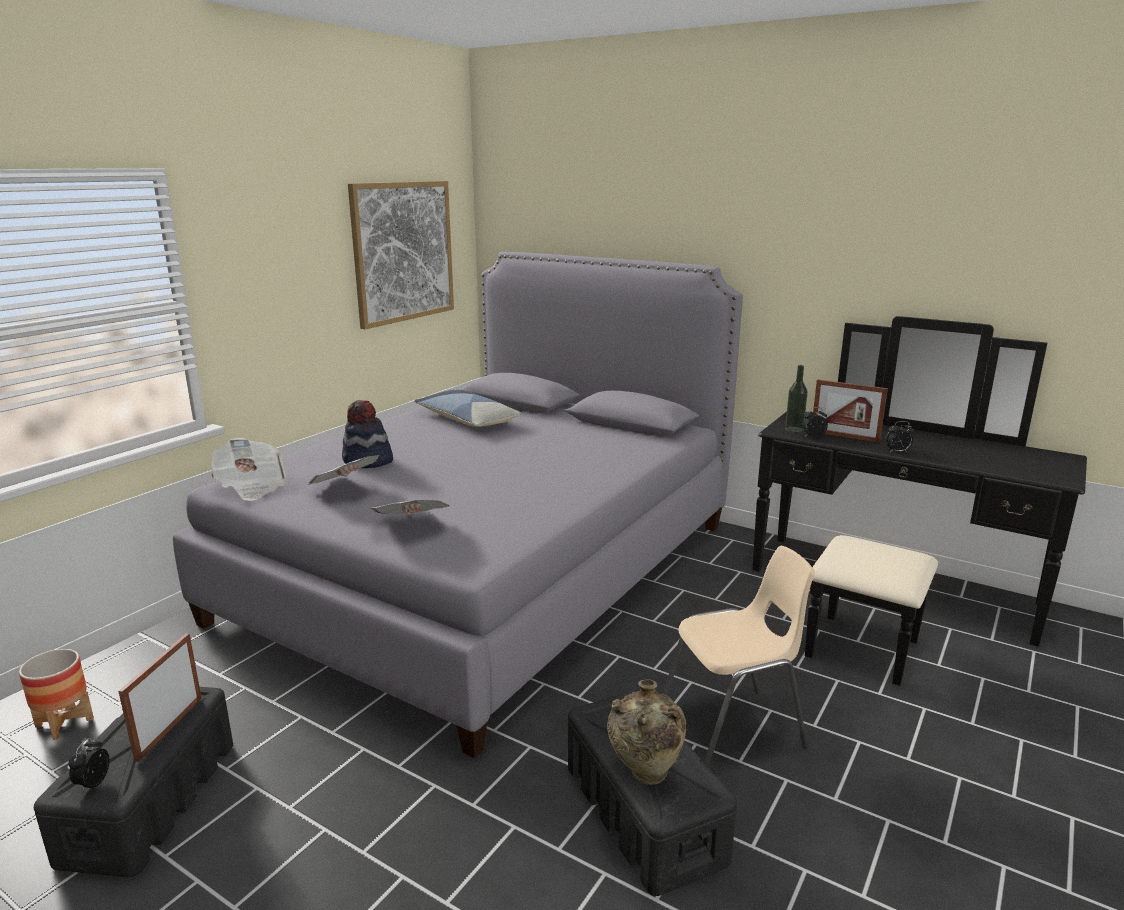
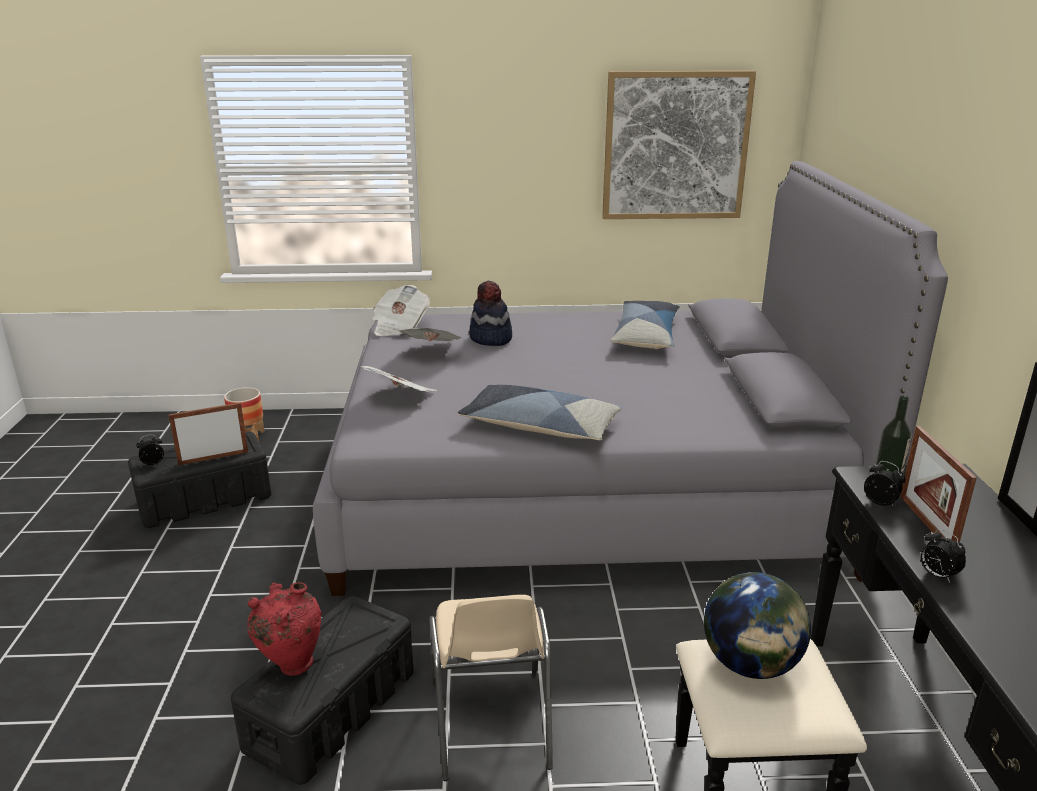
camera: 55 degrees right, 5 degrees up
beige vase [607,679,686,785] -> red vase [247,582,322,676]
beige chair [663,546,815,767] -> beige chair turned 45 degrees clockwise [429,594,553,781]
none -> pillow [458,385,622,440]
none -> globe [704,572,811,679]

